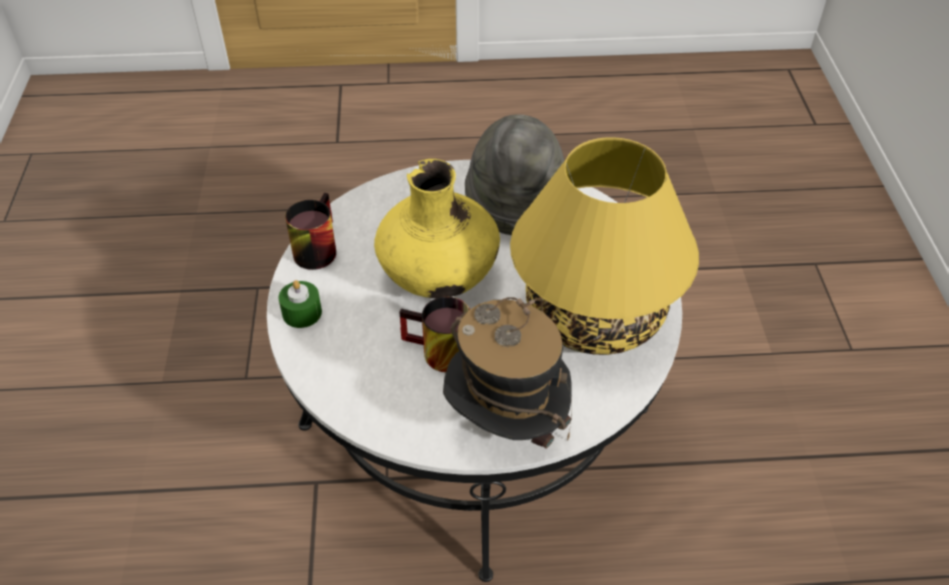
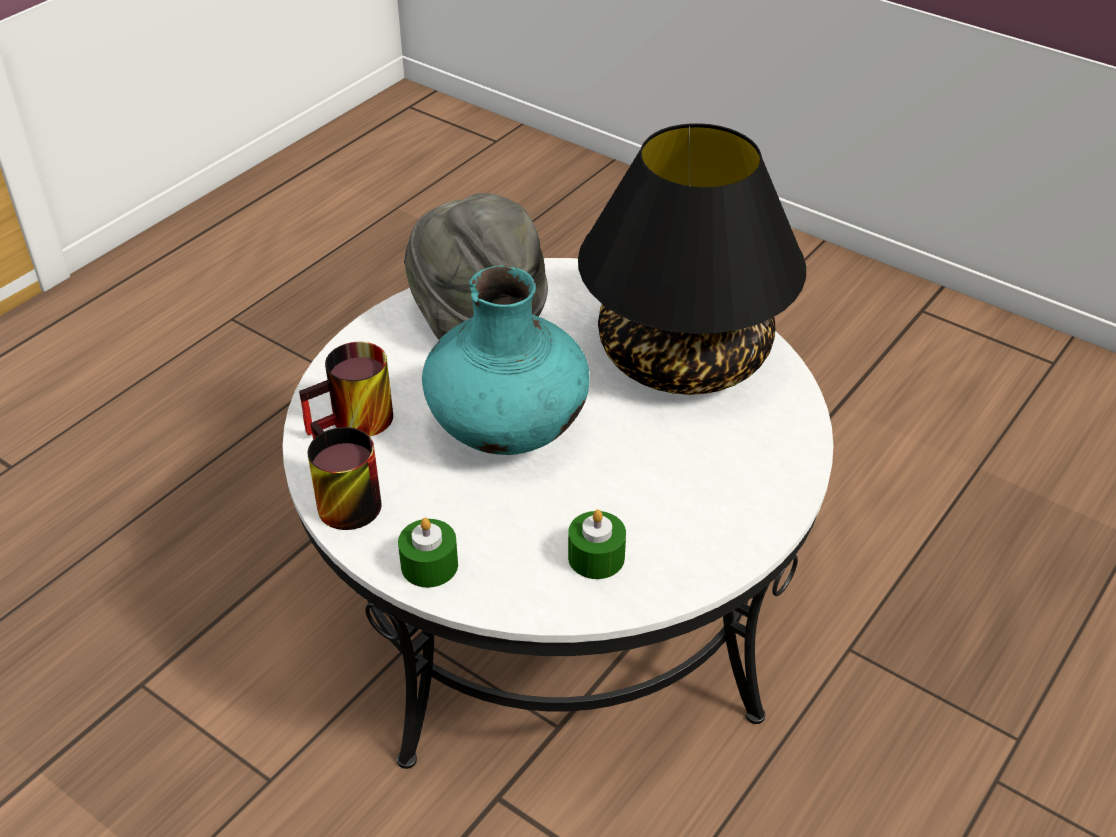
camera: 50 degrees left, 5 degrees down
yellow vase [374,159,500,298] -> turquoise vase [422,265,590,455]
mug [399,297,470,372] -> mug moved to [299,342,393,436]
hat [443,298,572,449] -> none
yellow table lamp [510,137,699,355] -> black table lamp [578,123,806,395]
none -> green candle [568,509,626,579]

